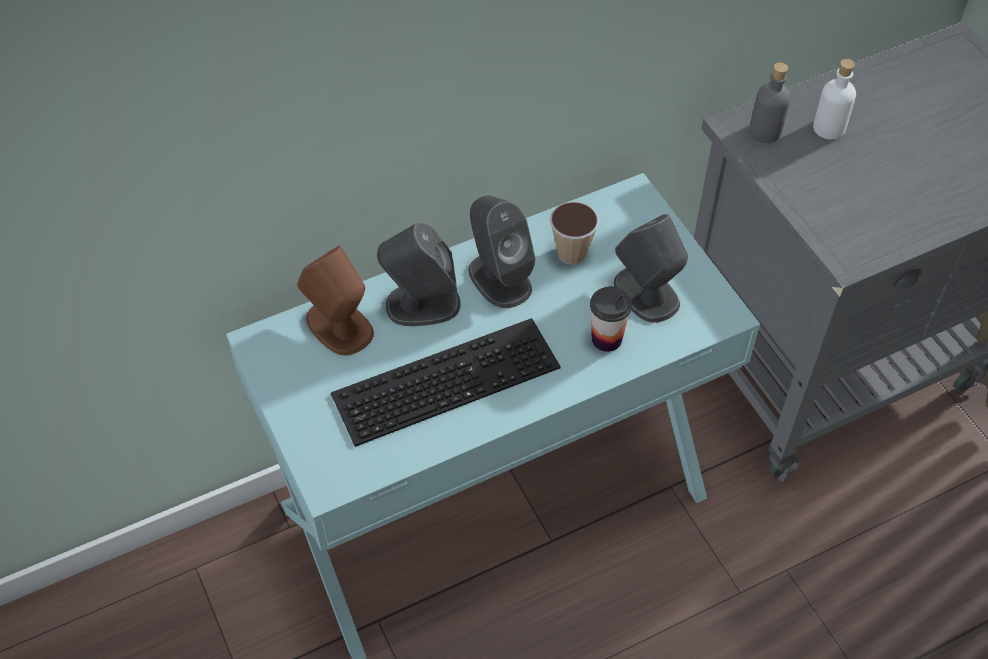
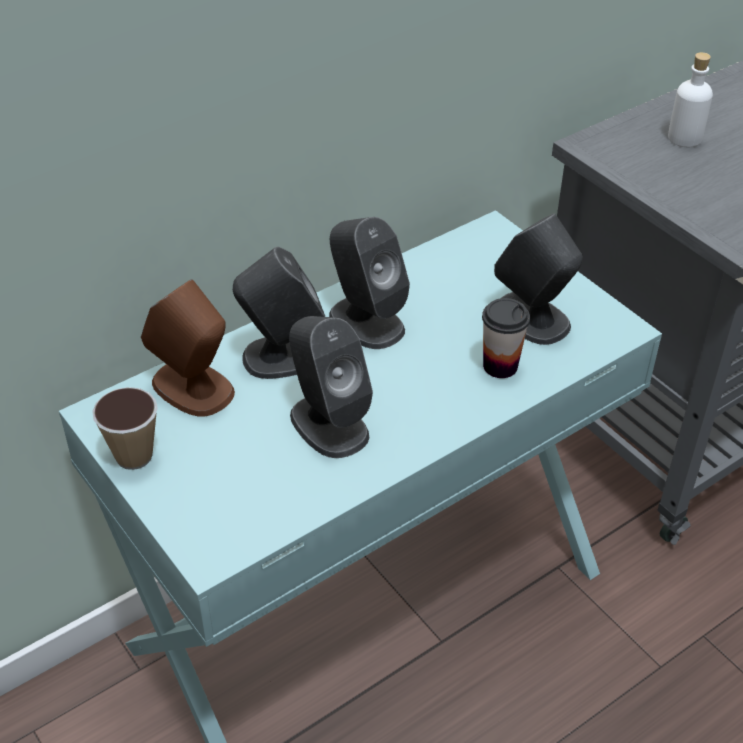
camera: 10 degrees left, 10 degrees down
keyboard [331,318,561,447] -> grey speaker [289,316,373,458]
cup [550,202,599,265] -> cup moved to [92,387,158,470]
grey bottle [749,62,791,143] -> none

